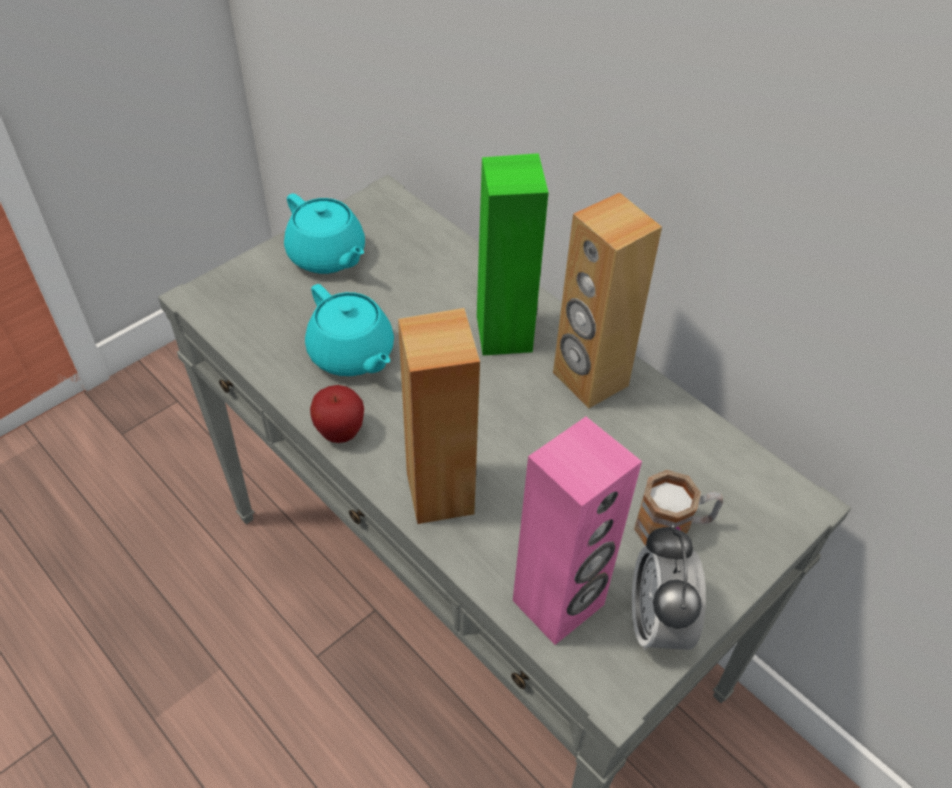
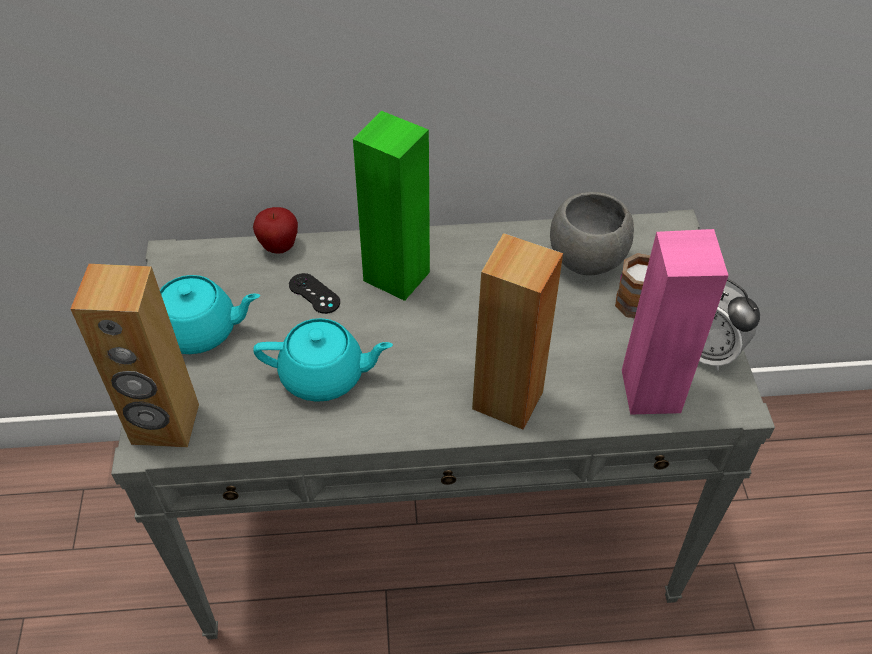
camera: 50 degrees left, 0 degrees up
apple [310,385,364,443] -> apple moved to [253,207,298,254]
brown speaker [553,192,662,409] -> brown speaker moved to [71,264,199,447]
none -> black game controller [289,273,340,314]
none -> grey bowl [550,192,634,275]

